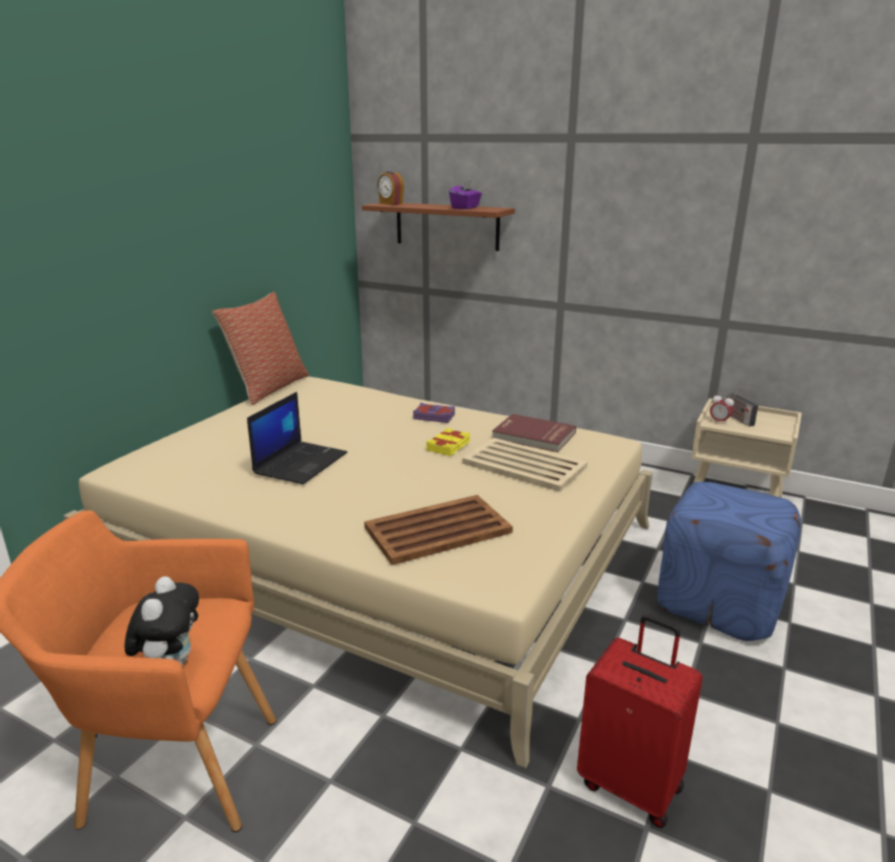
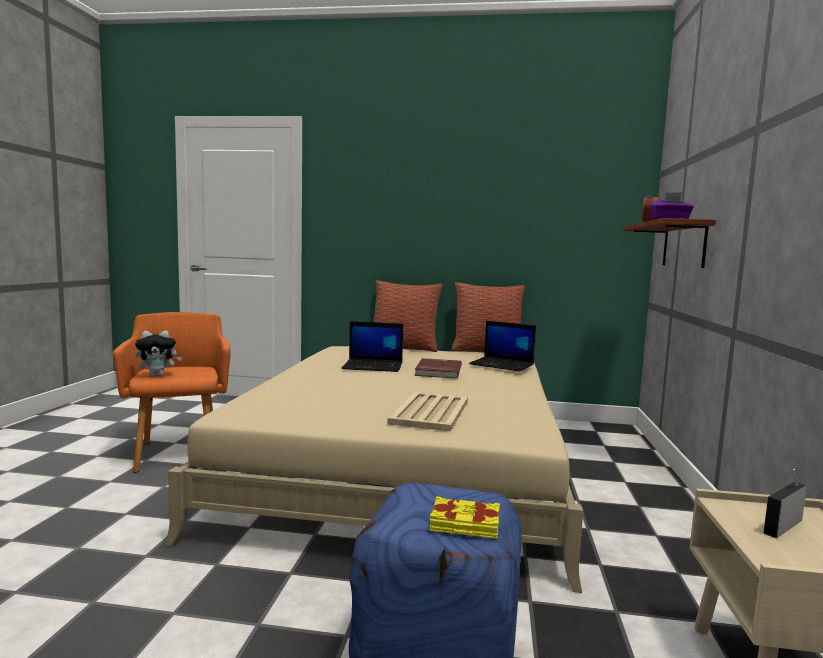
camera: 70 degrees right, 15 degrees down
brown tray [364,495,513,565] -> none
purple book [413,403,455,423] -> none
yellow book [426,428,470,456] -> yellow book moved to [430,496,500,539]
red book [492,414,576,452] -> red book moved to [414,358,462,379]
red suitcase [577,614,703,828] -> none
alarm clock [710,393,734,425] -> none
none -> pillow [373,281,443,352]
none -> laptop [469,321,536,372]

